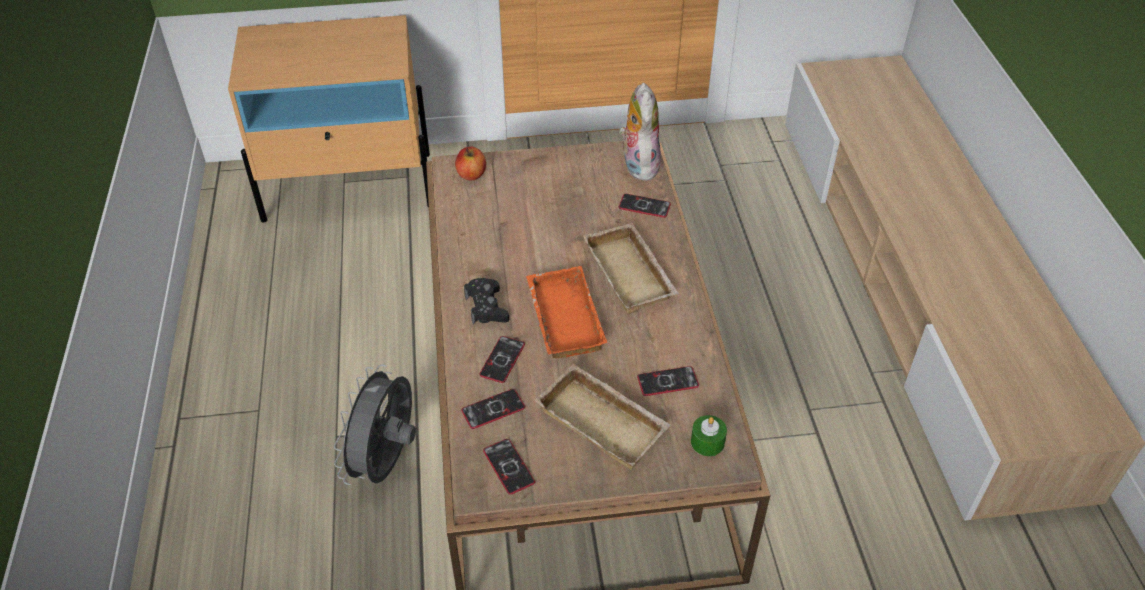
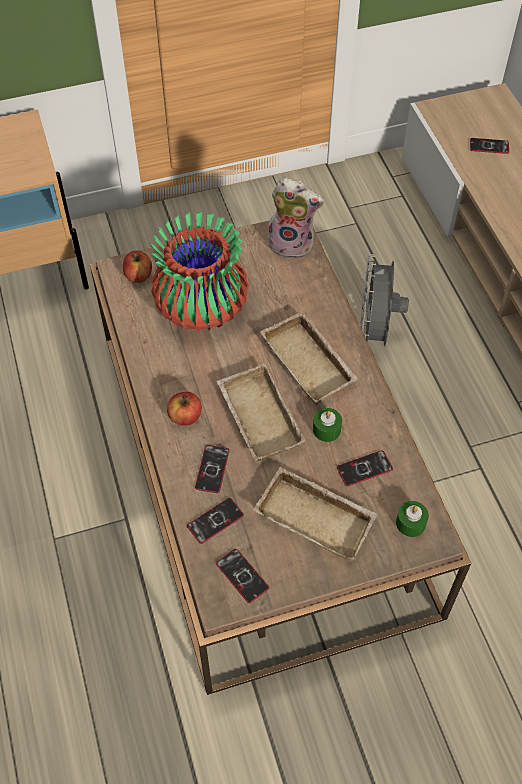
camera: 10 degrees left, 10 degrees up
grey fan [334,365,416,485] -> grey fan moved to [361,254,409,346]
black game controller [464,278,509,324] -> apple [167,392,202,426]
orange tray [526,266,607,359] -> beige tray [217,364,306,461]
plush toy [619,83,661,181] -> plush toy turned 120 degrees clockwise [267,178,324,259]
phone [619,194,671,218] -> phone moved to [470,138,509,154]
none -> vase [150,212,249,332]
none -> green candle [313,408,342,442]

